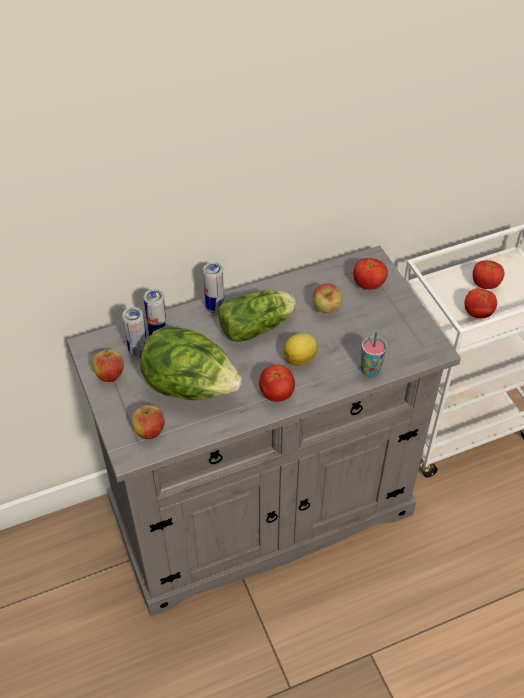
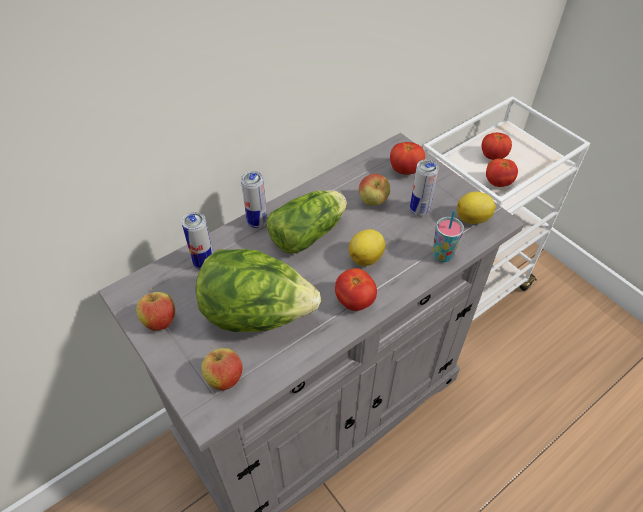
camera: 15 degrees left, 0 degrees up
can [122,307,147,359] -> can moved to [410,159,439,216]
none -> lemon [457,191,496,224]

